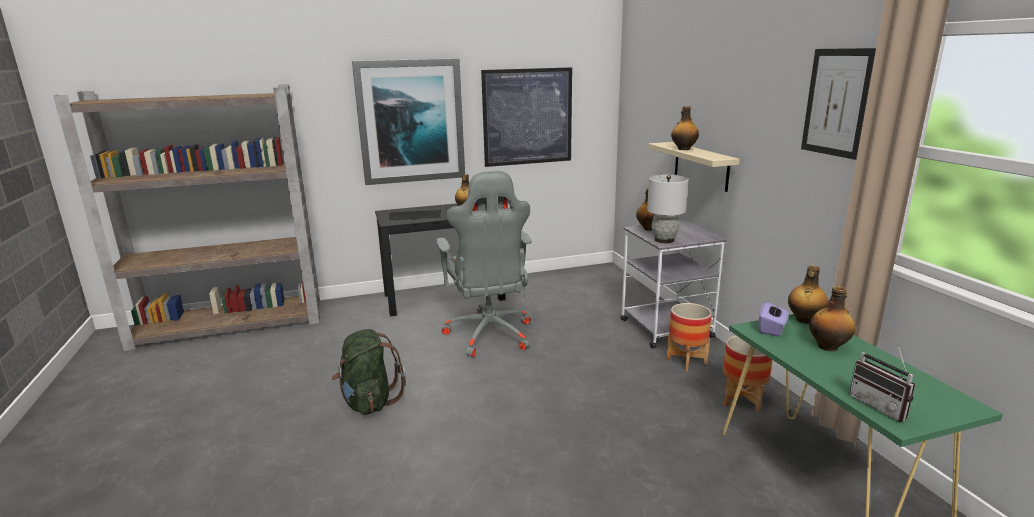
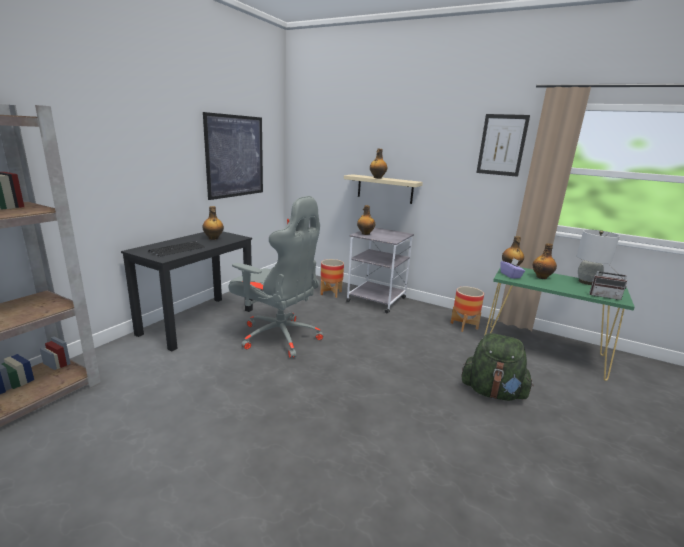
camera: 45 degrees left, 0 degrees up
green backpack [332,329,406,415] -> green backpack moved to [462,333,534,401]
picture [352,59,465,185] -> none
white table lamp [647,175,689,243] -> white table lamp moved to [577,230,620,285]
planter [666,303,712,371] -> planter moved to [320,259,344,298]

